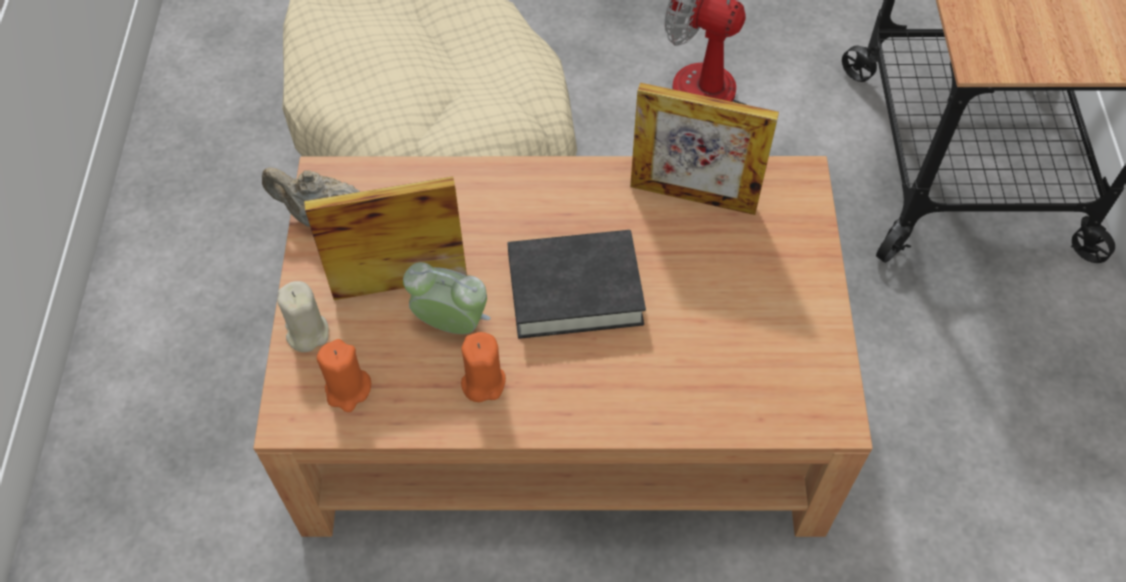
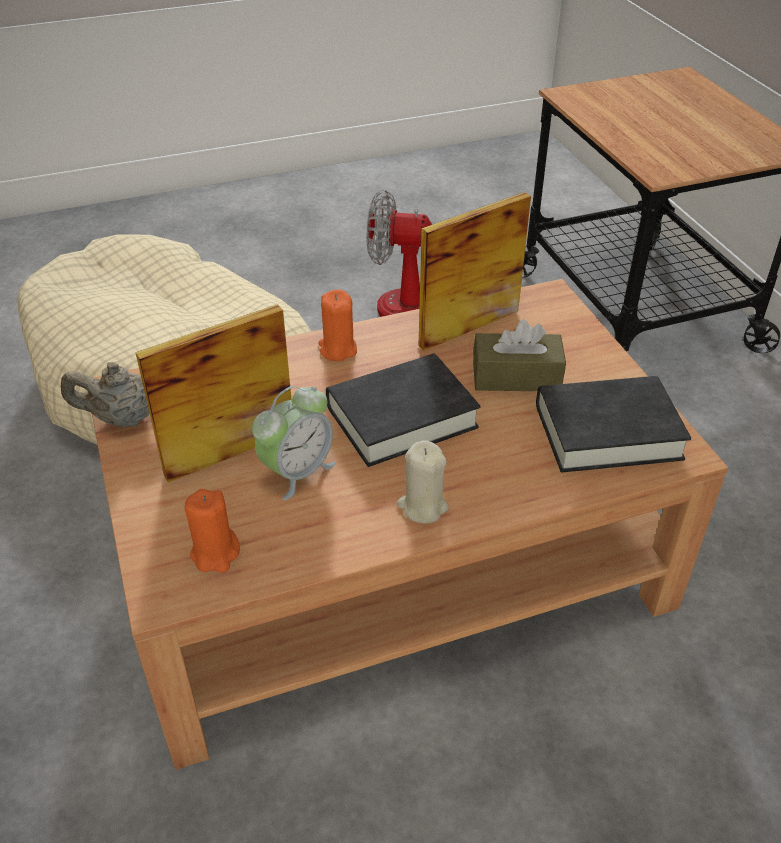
camera: 20 degrees left, 15 degrees down
beige candle [277,281,329,352] -> beige candle moved to [397,440,449,524]
alarm clock [403,262,491,334] -> alarm clock turned 135 degrees clockwise [252,386,336,500]
orange candle [461,332,506,402] -> orange candle moved to [318,290,357,361]
picture frame [630,83,779,215] -> picture frame turned 150 degrees clockwise [419,192,531,351]
none -> brown tissue box [473,319,566,391]
none -> black book [536,376,691,472]

